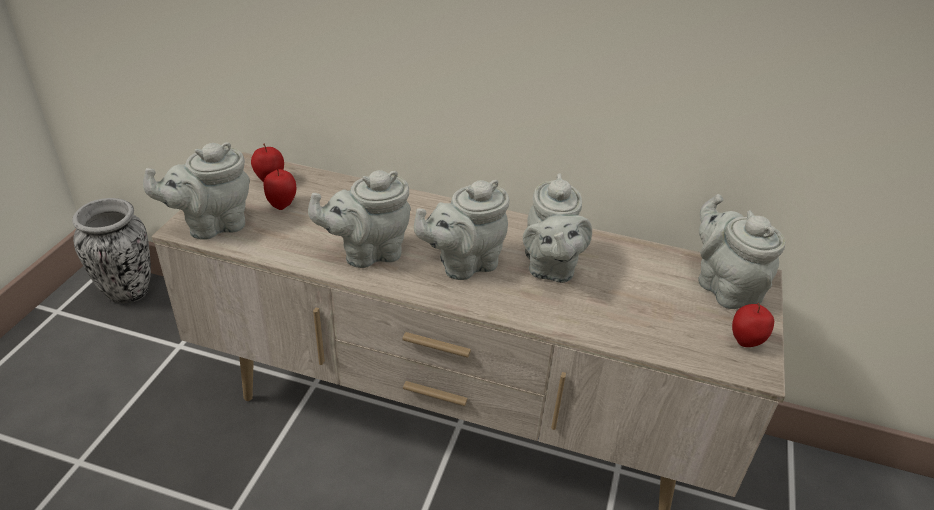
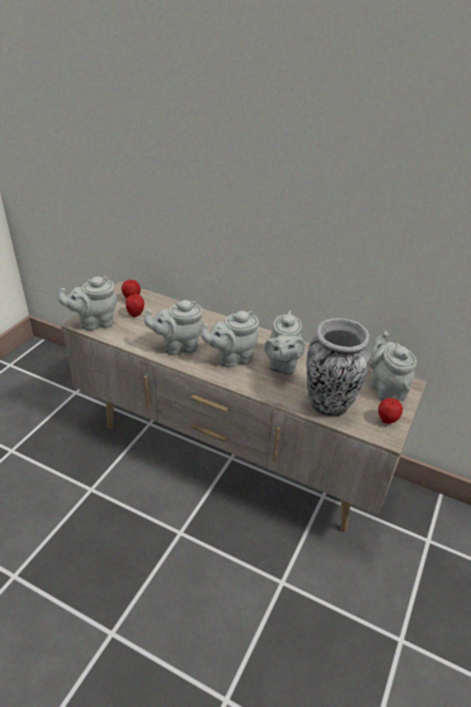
camera: 10 degrees right, 0 degrees up
vase [72,198,151,303] -> vase moved to [307,318,371,416]

